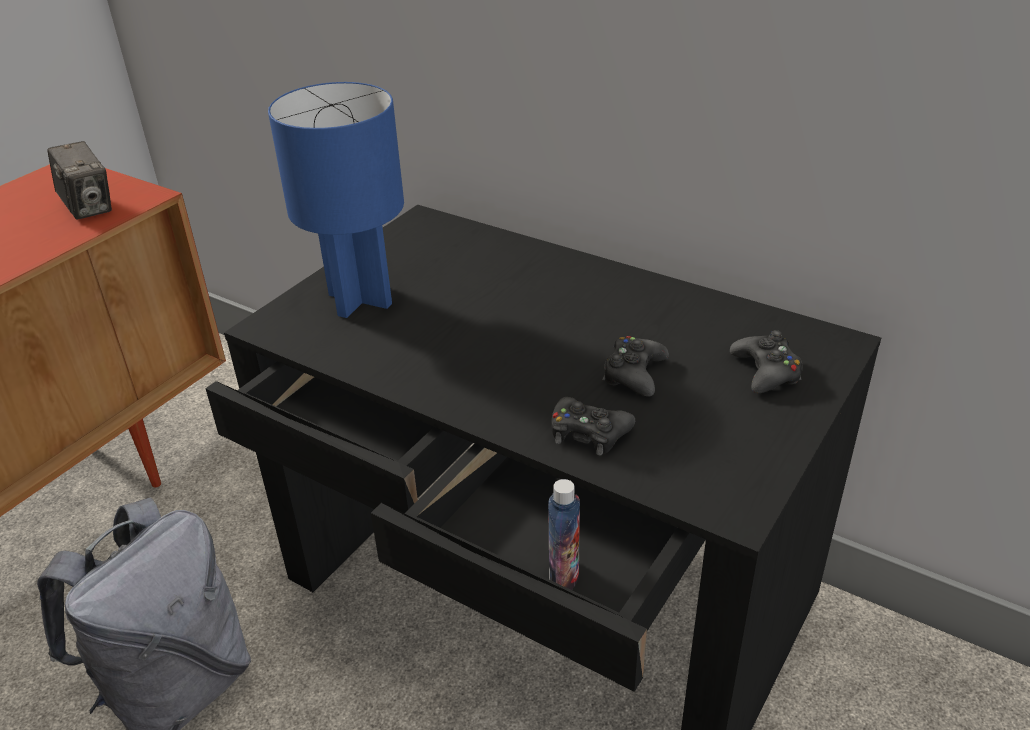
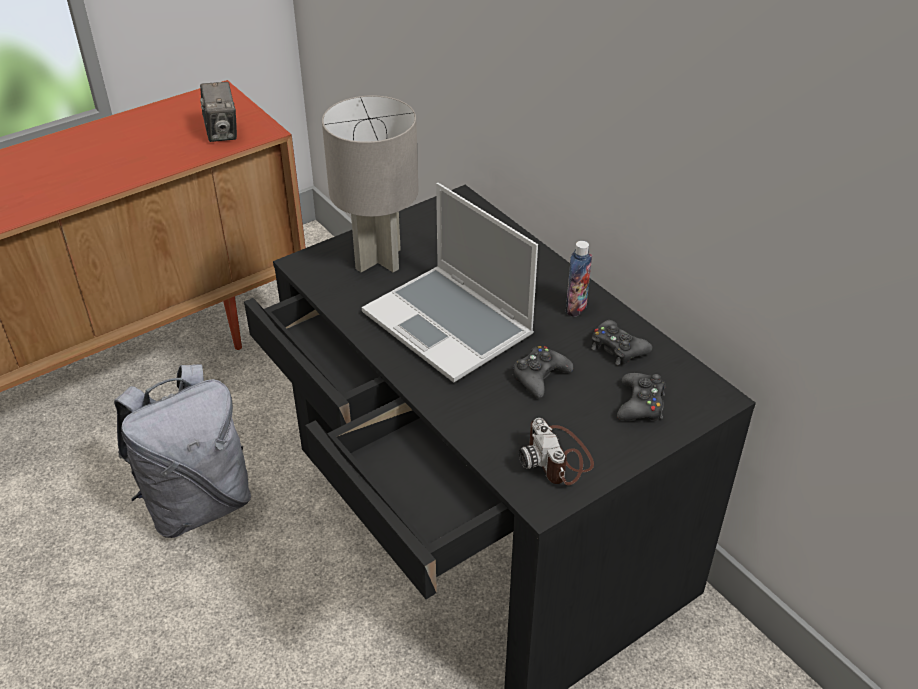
camera: 20 degrees right, 5 degrees up
blue table lamp [268,82,404,318] -> grey table lamp [322,95,419,272]
bottle [548,479,580,590] -> bottle moved to [566,241,592,317]
black game controller [551,397,635,456] -> black game controller moved to [591,320,652,365]
none -> laptop [362,183,538,383]
none -> camera [519,418,594,486]

